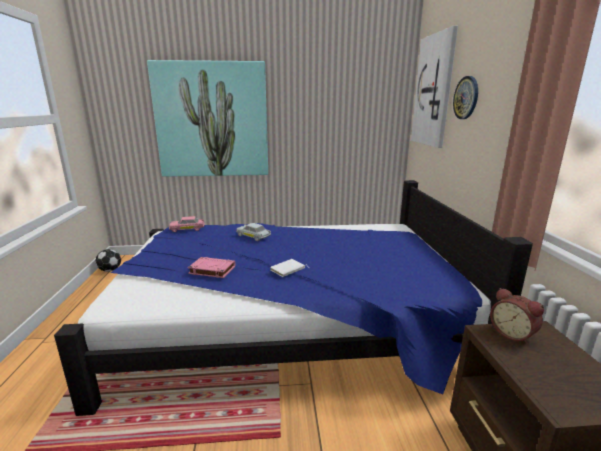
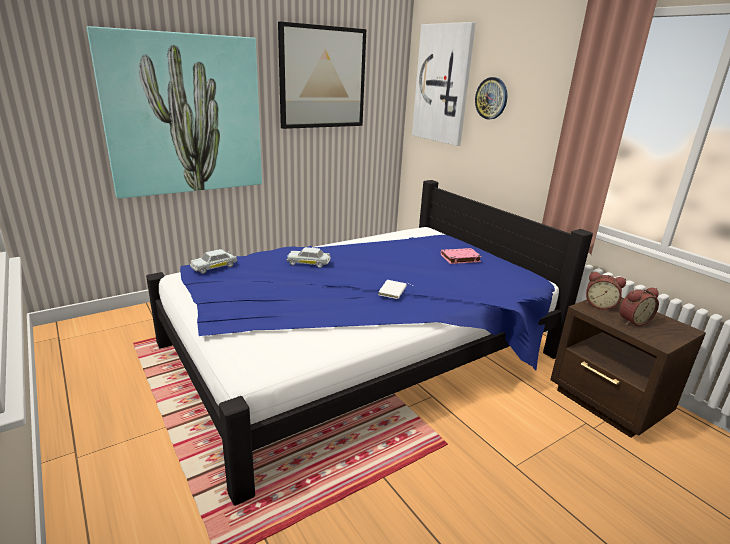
camera: 30 degrees left, 5 degrees up
football [95,249,121,272] -> none
pink toy car [169,216,205,232] -> white toy car [190,249,238,274]
pink book [188,257,236,278] -> pink book moved to [441,248,482,264]
none -> picture [278,22,366,129]
none -> alarm clock [619,288,659,326]

